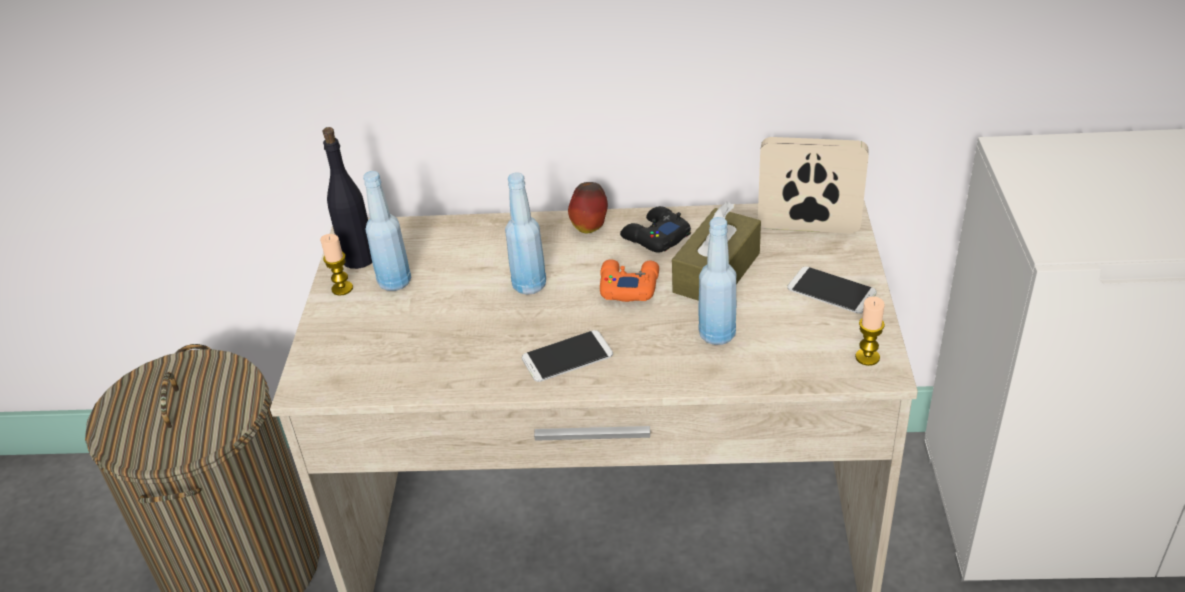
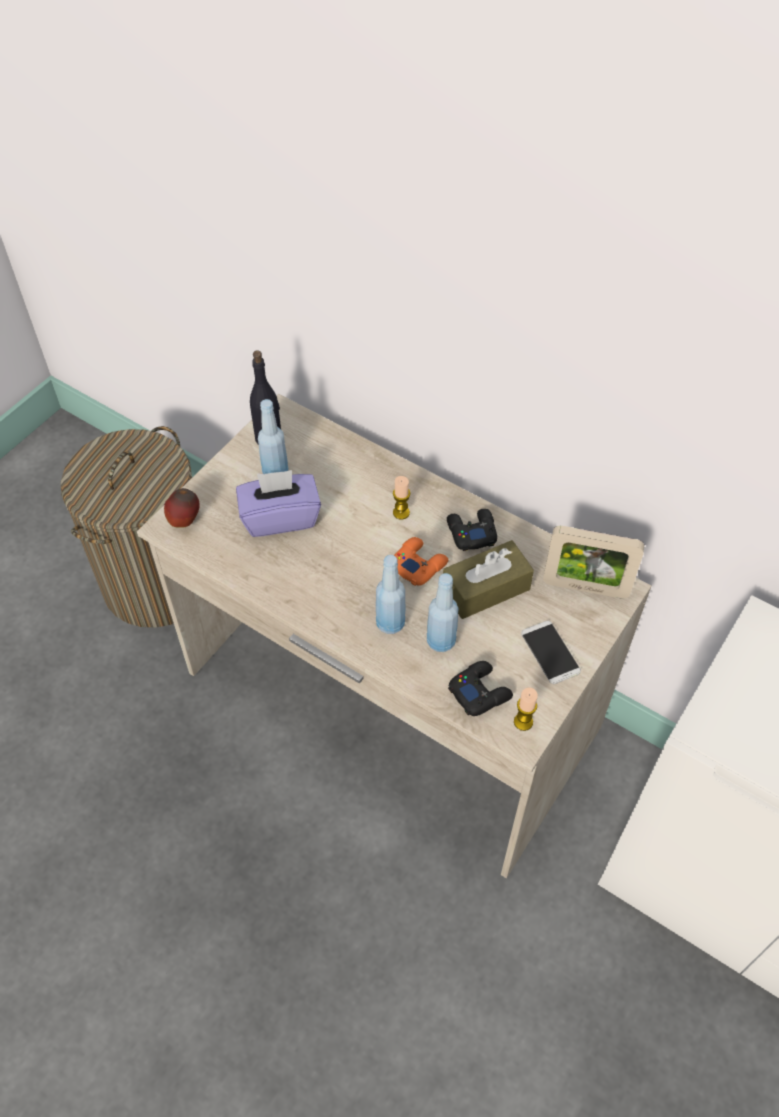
camera: 30 degrees right, 15 degrees up
candle [320,234,353,296] -> candle moved to [393,476,410,520]
blue bottle [505,172,546,295] -> blue bottle moved to [376,555,405,634]
phone [522,330,613,382] -> none
apple [568,182,608,234] -> apple moved to [164,488,200,528]
picture frame [758,137,869,234] -> picture frame turned 150 degrees clockwise [543,526,644,599]
none -> purple tissue box [236,470,321,537]
none -> black game controller [448,661,513,716]

